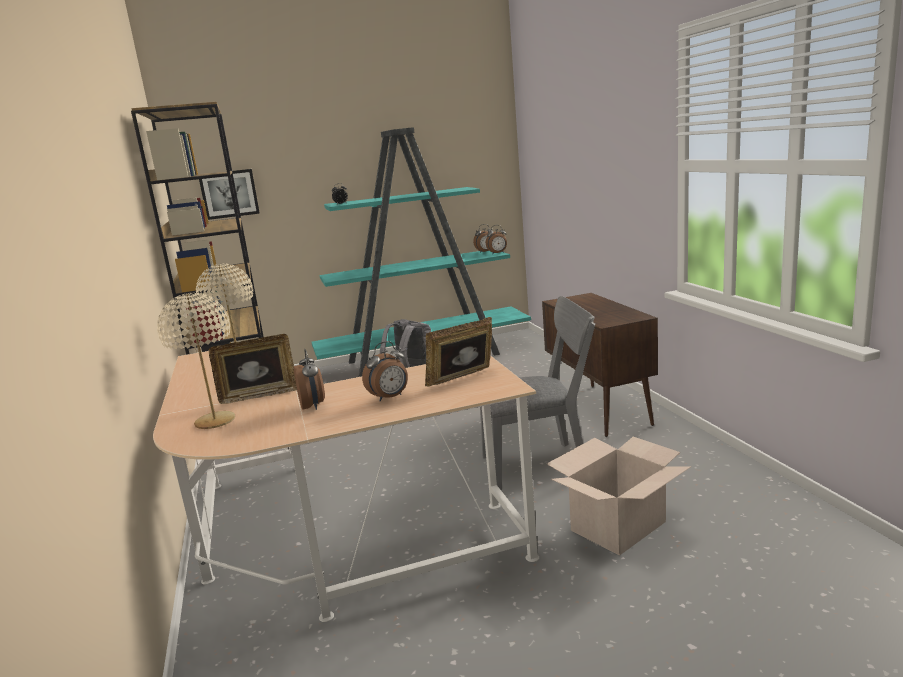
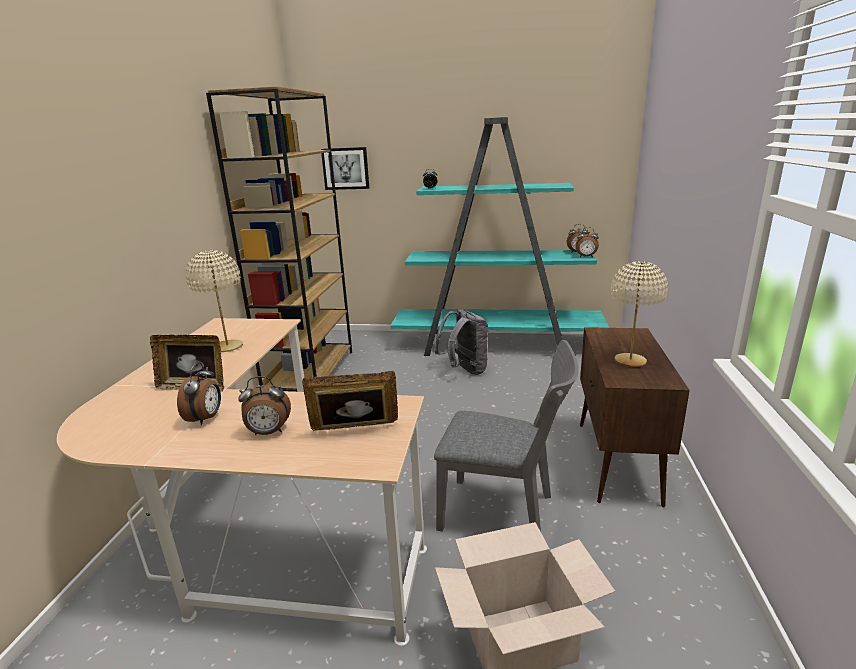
camera: 25 degrees right, 5 degrees up
beige table lamp [157,293,235,429] -> beige table lamp moved to [611,261,668,367]

